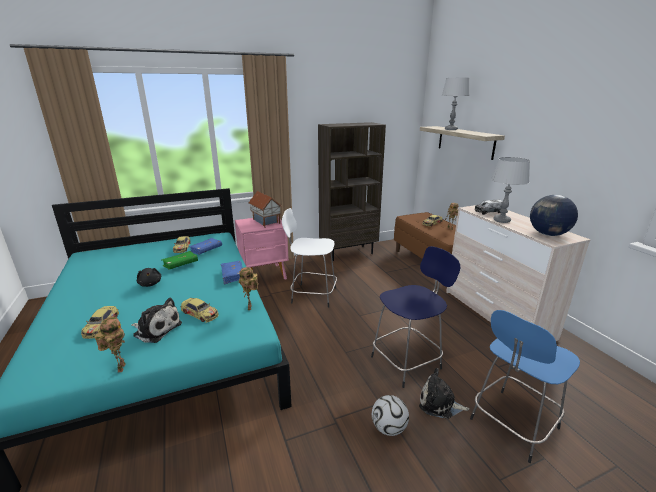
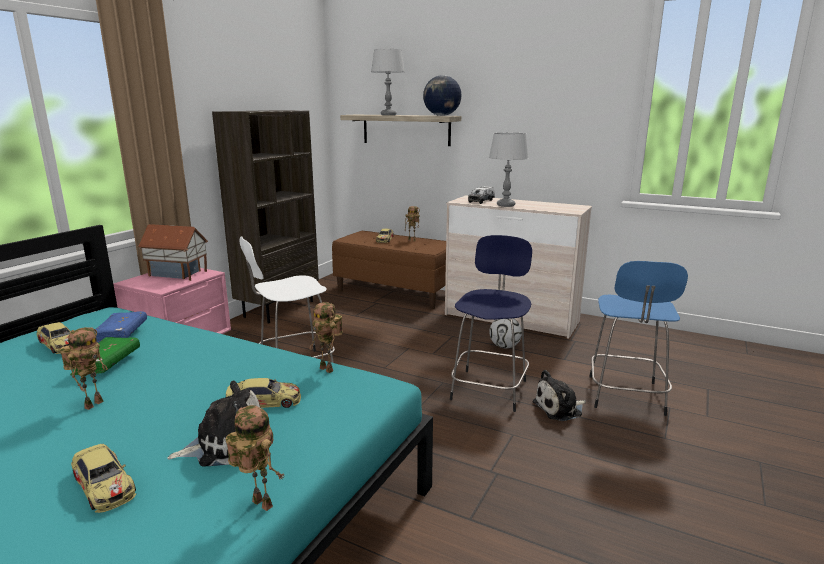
camera: 40 degrees left, 5 degrees down
black plush toy [137,268,161,287] -> toy robot [60,327,108,410]
blue book [221,261,243,285] -> none
football [372,395,409,436] -> football moved to [489,318,522,348]
globe [530,195,578,236] -> globe moved to [423,75,462,116]

